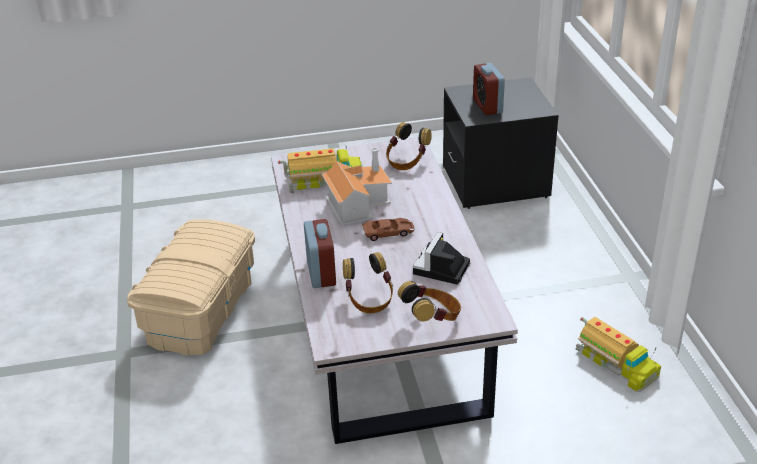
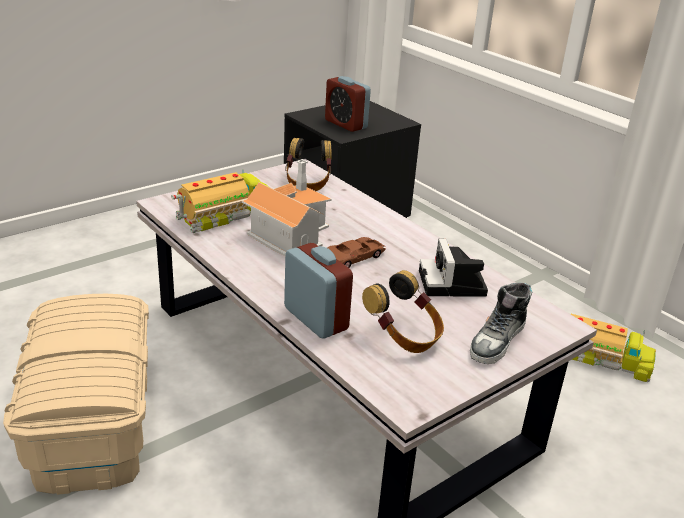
camera: 30 degrees left, 5 degrees down
headphones [398,281,461,322] -> shoe [470,283,532,364]

